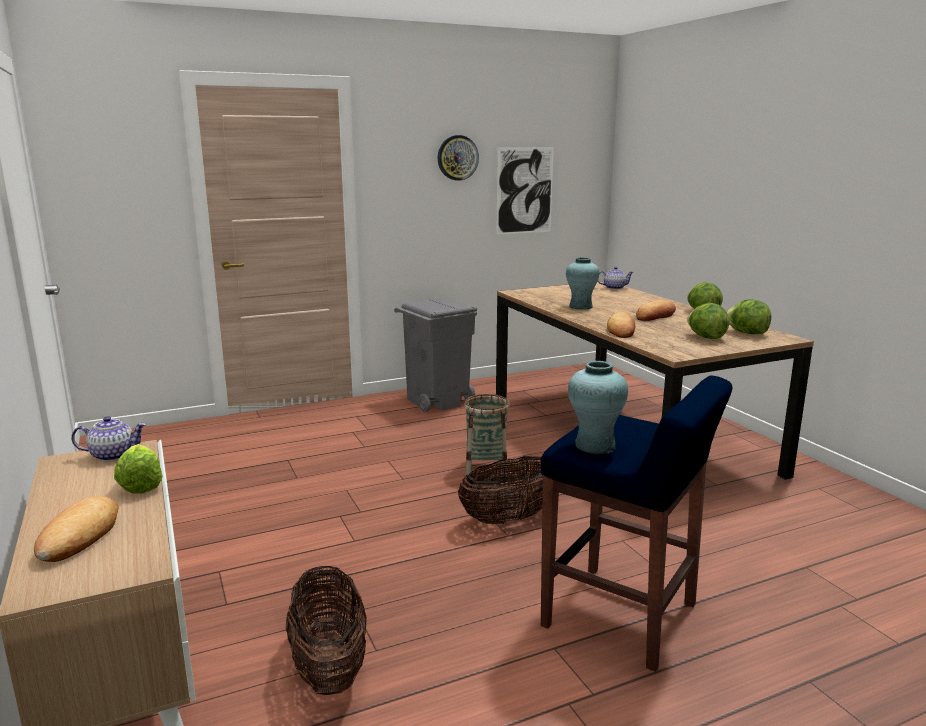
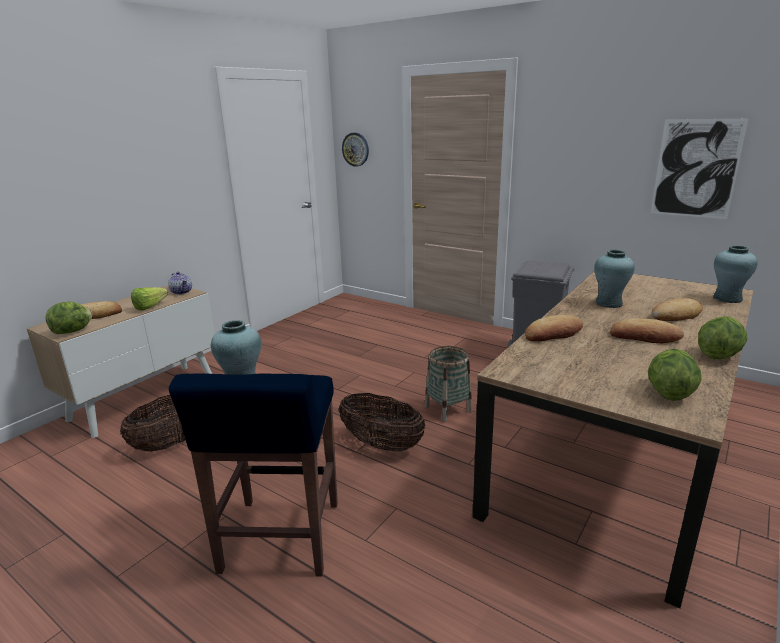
camera: 60 degrees right, 5 degrees up
wall clock [438,135,479,181] -> wall clock moved to [342,133,369,167]
teapot [598,267,633,290] -> turquoise vase [713,245,758,303]
lettuce [687,303,729,339] -> lettuce moved to [45,302,92,334]
none -> bread [652,298,703,321]

